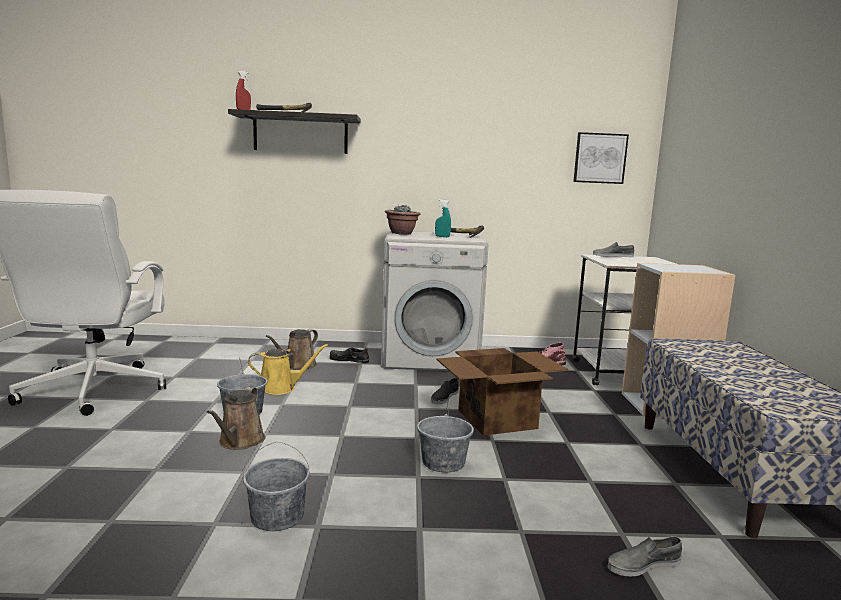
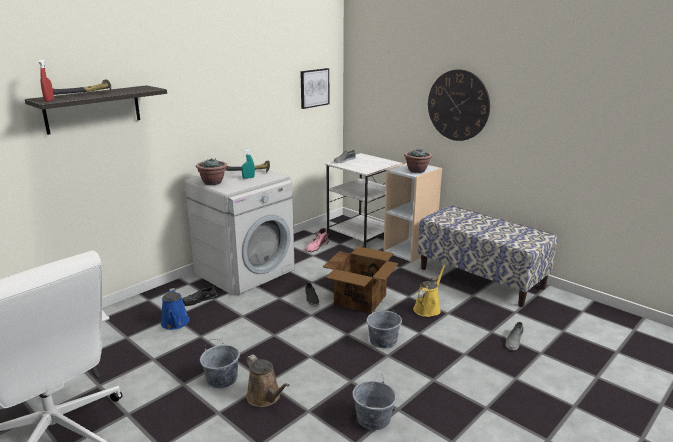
camera: 45 degrees left, 10 degrees up
yellow watering can [248,344,328,395] -> yellow watering can moved to [413,265,446,317]
brown watering can [266,329,318,370] -> blue watering can [161,288,190,330]
none -> potted plant [404,149,432,173]
none -> wall clock [428,69,490,141]

